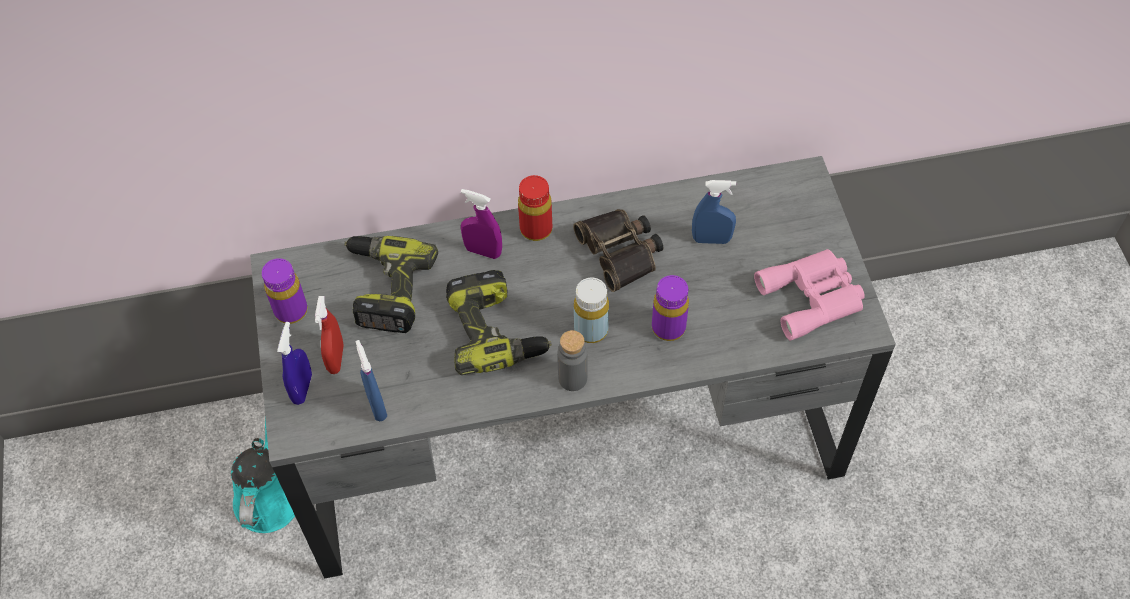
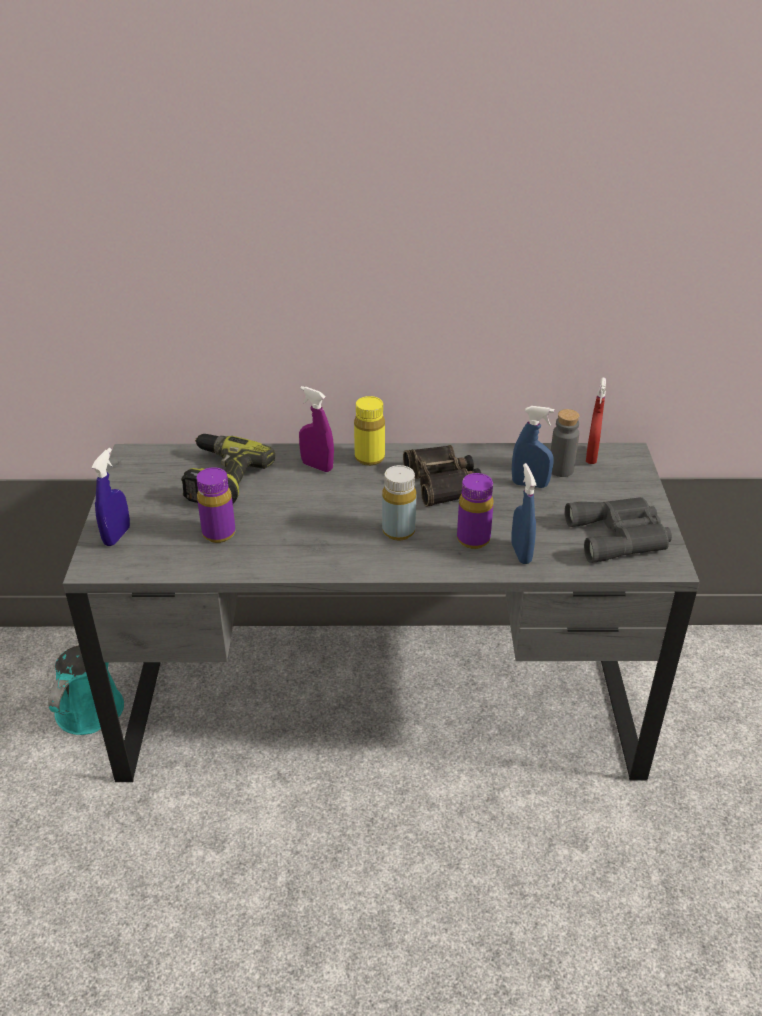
camera: 10 degrees right, 20 degrees down
purple bottle [262,258,308,324] -> purple bottle moved to [197,467,235,543]
red spray bottle [315,296,344,374] -> red spray bottle moved to [586,378,606,464]
blue spray bottle [355,340,387,421] -> blue spray bottle moved to [511,463,536,564]
power drill [446,270,552,375] -> none
red bottle [518,175,552,241] -> yellow bottle [354,396,385,466]
grey bottle [557,330,588,391] -> grey bottle moved to [551,409,579,477]
pink binoculars [754,249,865,341] -> grey binoculars [565,497,672,563]

